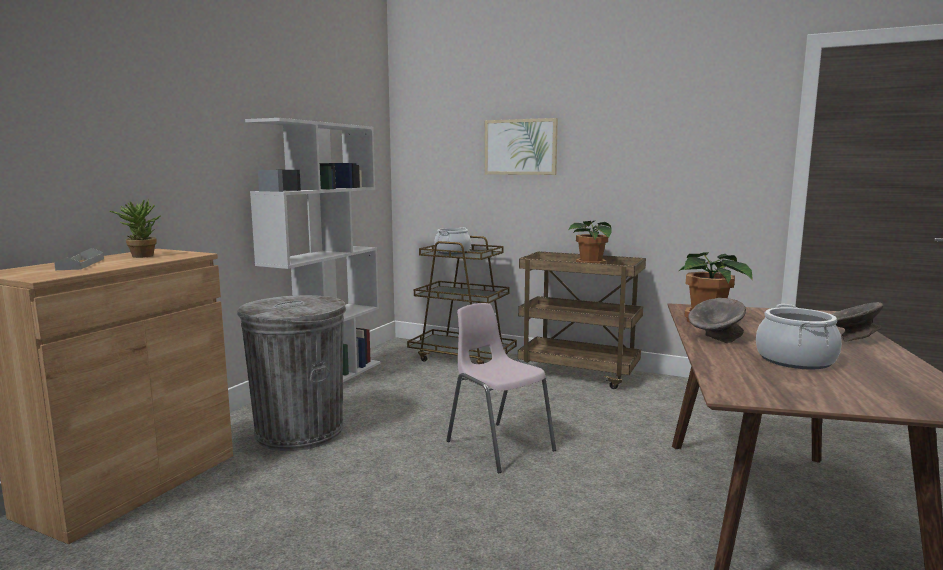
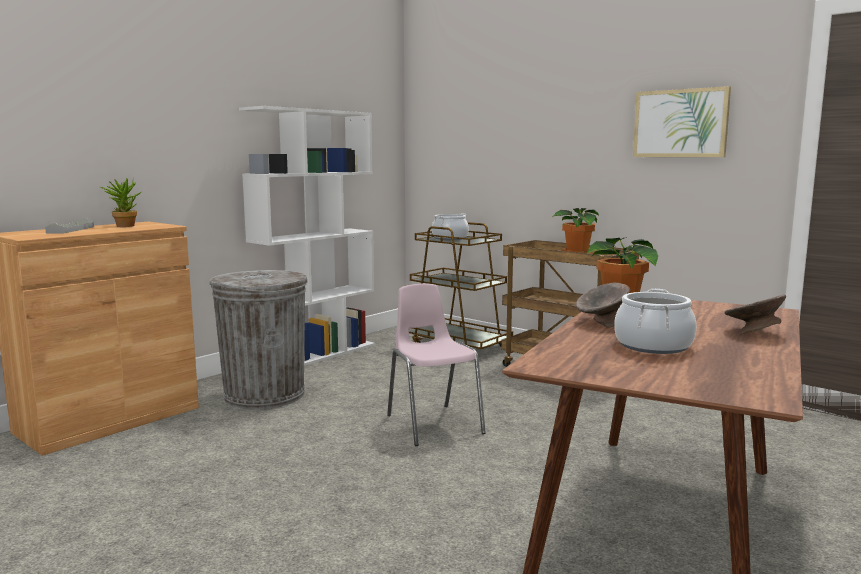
camera: 15 degrees right, 0 degrees up
picture [485,118,558,175] -> picture moved to [633,86,731,157]

